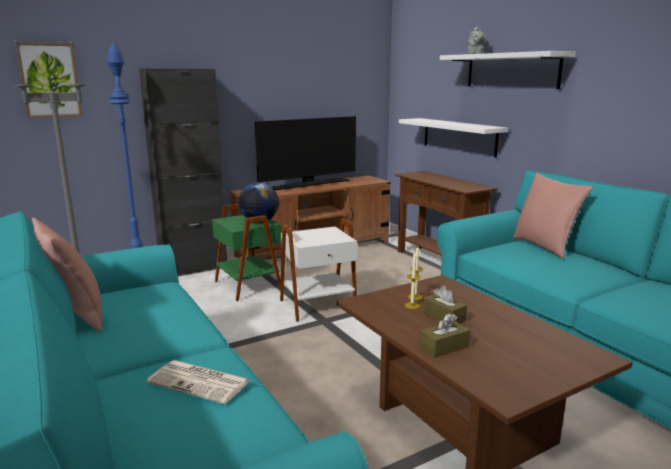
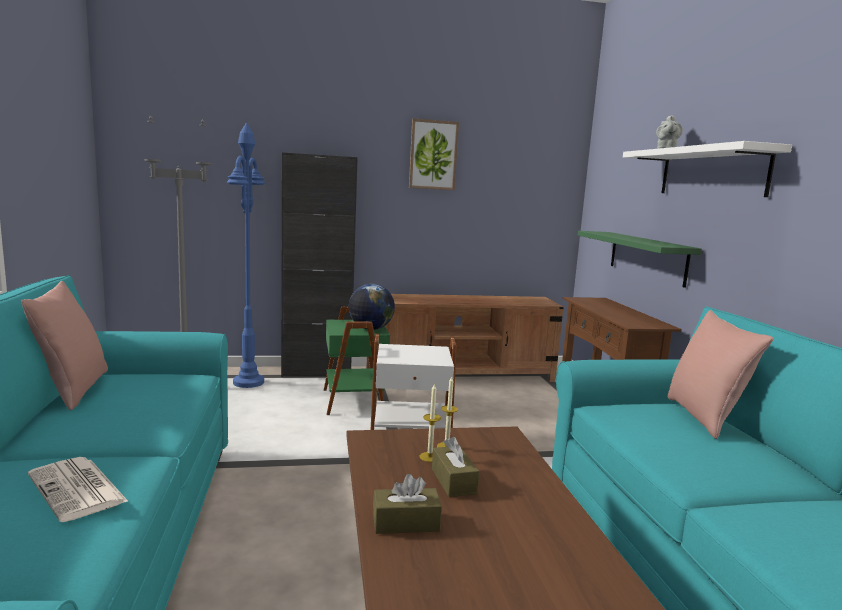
camera: 20 degrees right, 5 degrees down
picture [15,42,83,118] -> picture moved to [409,118,459,190]
television [255,116,356,190] -> none
white shelf [399,118,508,157] -> green shelf [578,231,702,288]

